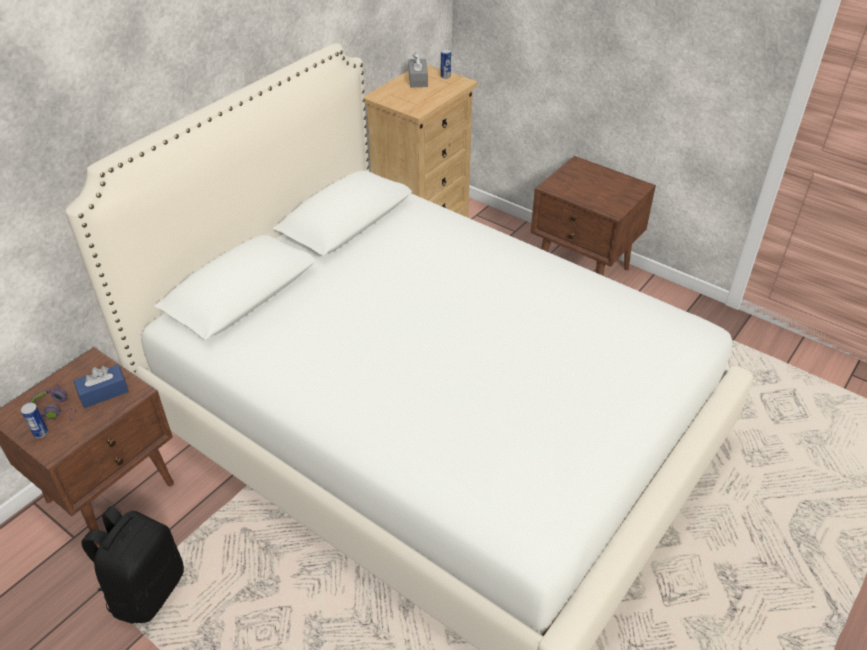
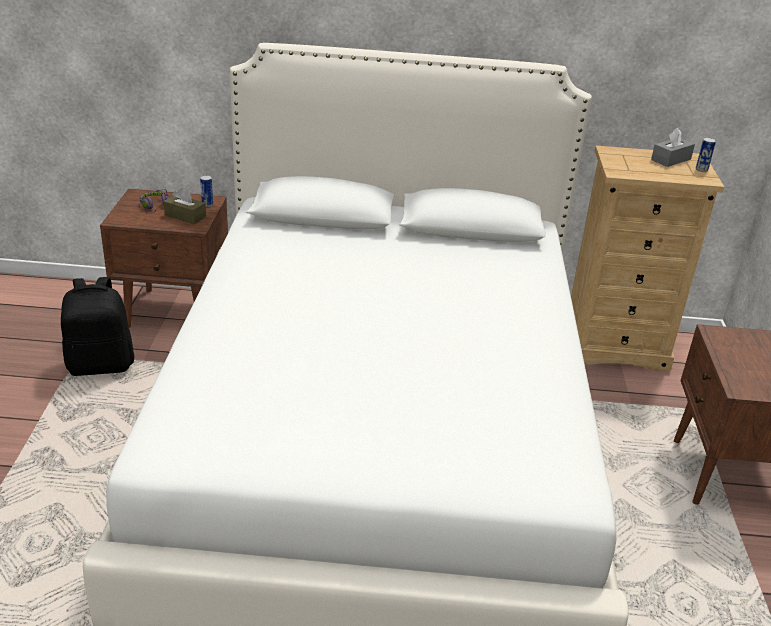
camera: 55 degrees right, 10 degrees down
can [21,403,48,439] -> can moved to [200,175,213,207]
blue tissue box [74,365,129,408] -> brown tissue box [164,188,206,224]

